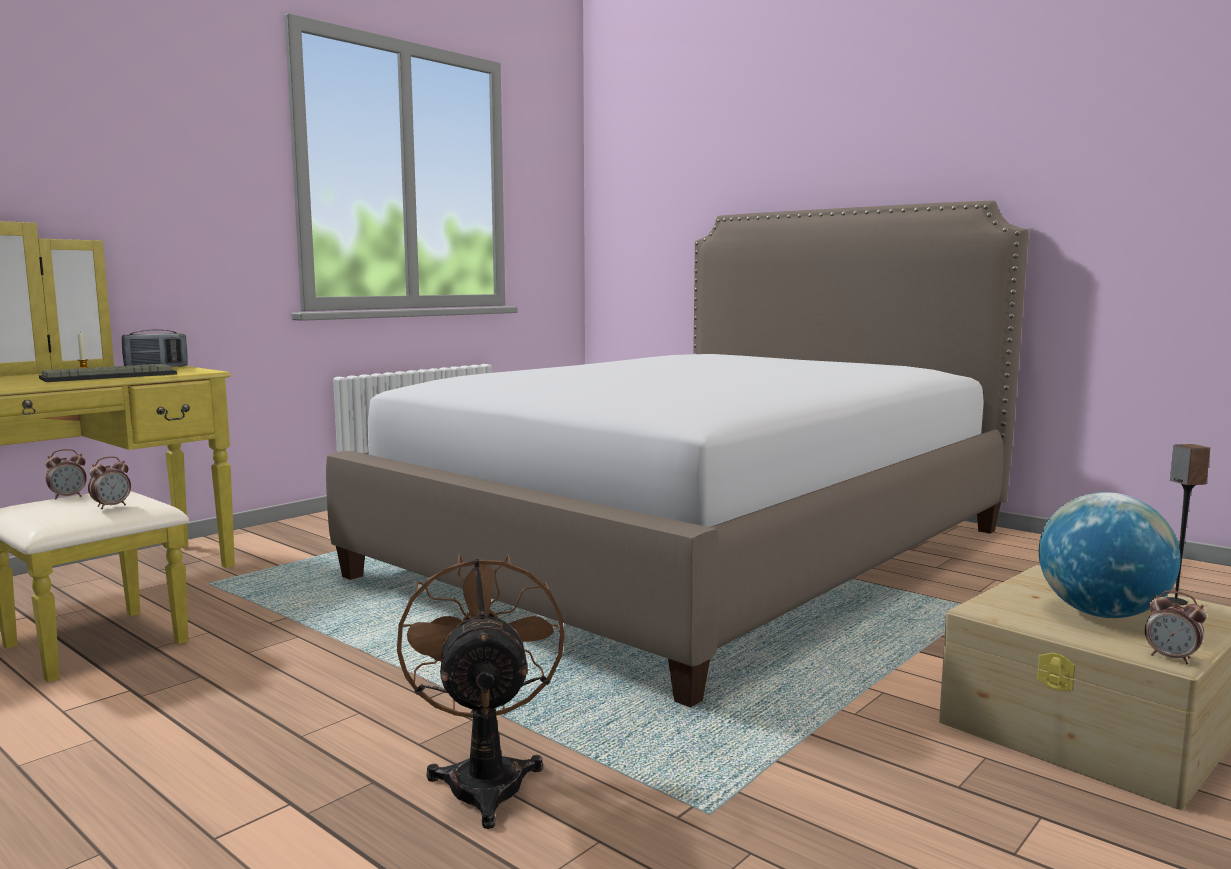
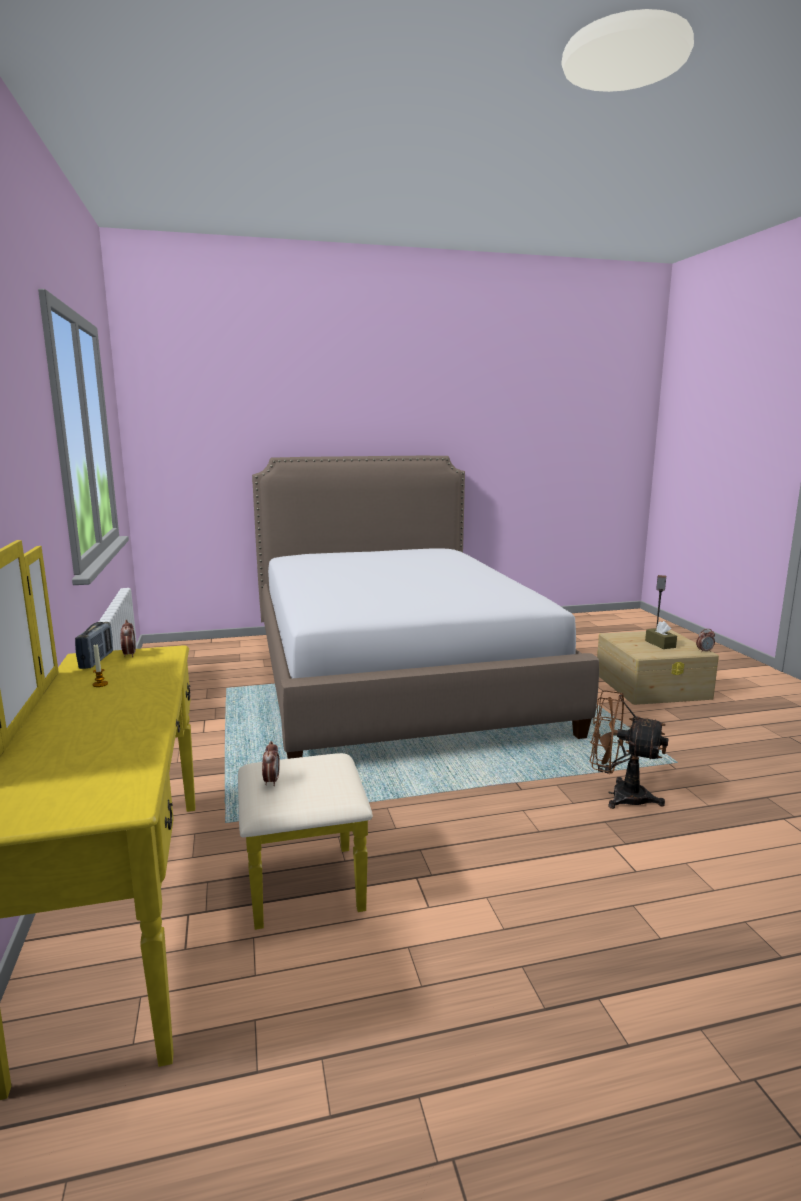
camera: 55 degrees left, 5 degrees up
keyboard [39,364,177,382] -> none
alarm clock [88,456,131,509] -> alarm clock moved to [120,619,136,657]
globe [1039,492,1180,618] -> brown tissue box [645,621,677,649]

